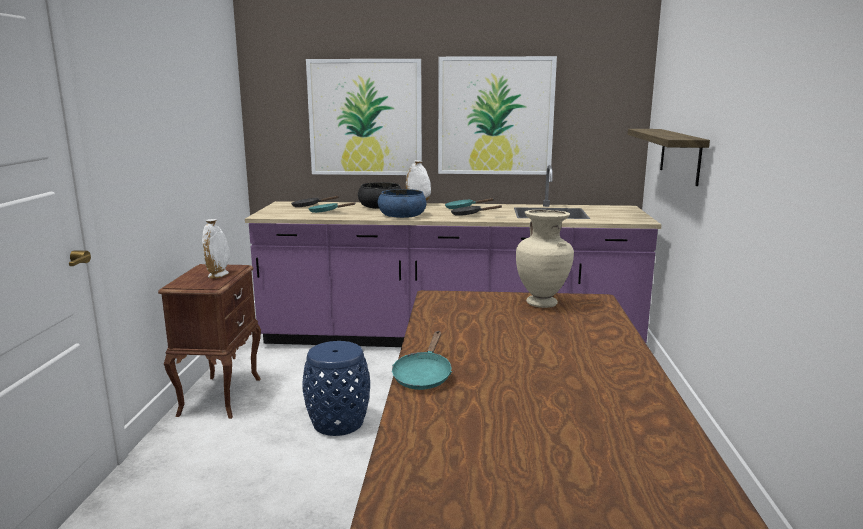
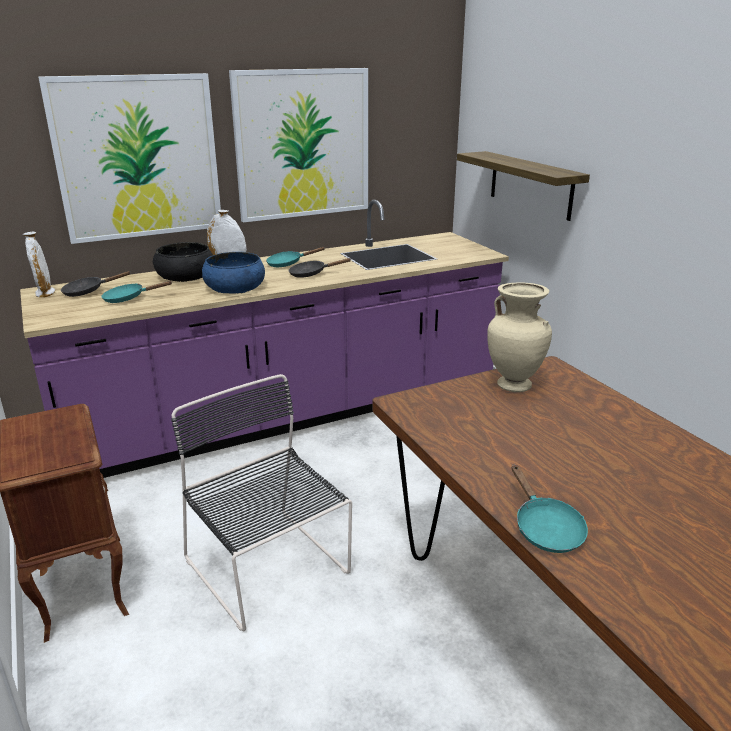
camera: 30 degrees left, 10 degrees up
white vase [202,219,230,279] -> white vase moved to [23,232,55,297]
blue stool [302,341,370,436] -> black chair [171,374,352,632]

